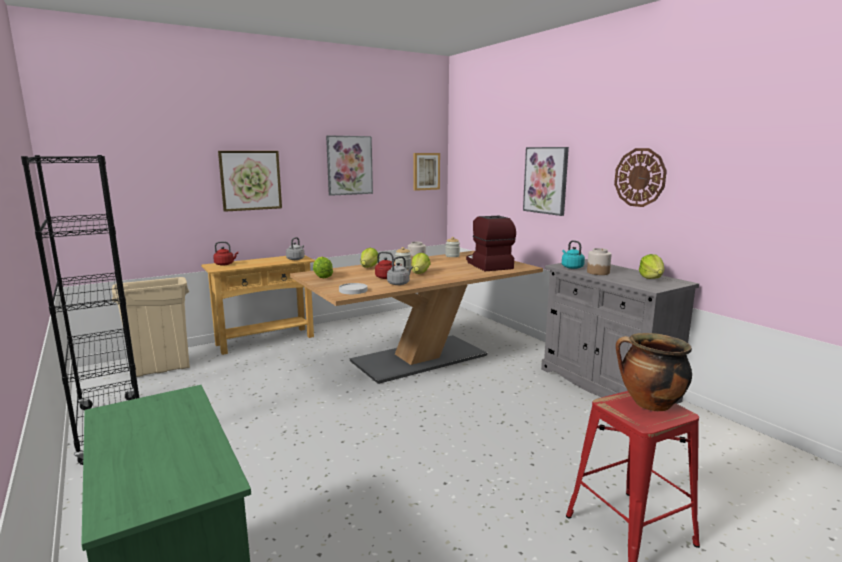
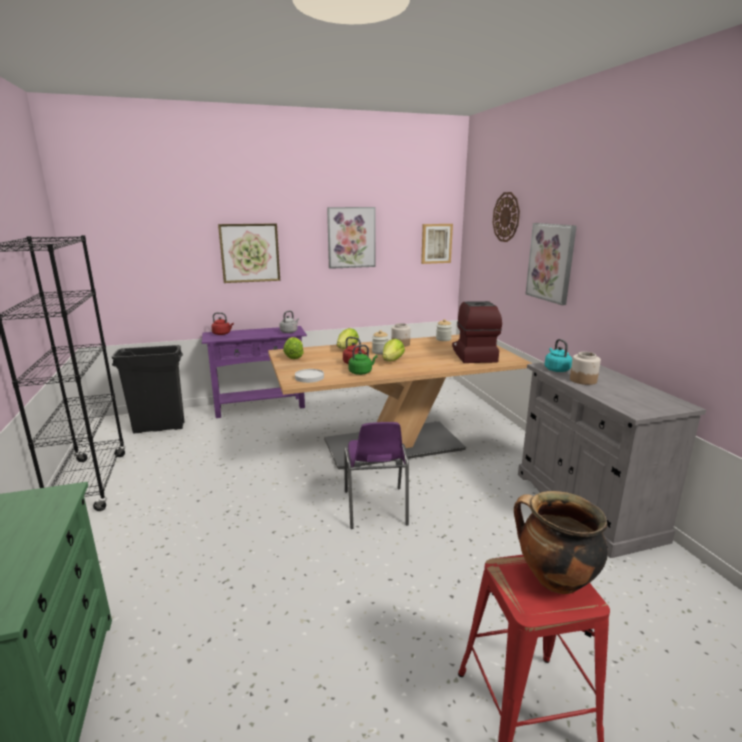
camera: 15 degrees right, 5 degrees up
beige trash can [112,277,190,377] -> black trash can [112,345,185,433]
beige console table [201,255,315,355] -> purple console table [202,326,307,418]
grey kettle [387,256,413,285] -> green kettle [348,345,378,375]
wall clock [614,148,667,207] -> wall clock moved to [493,192,520,242]
lettuce [639,254,665,279] -> none
none -> purple chair [344,422,409,529]

